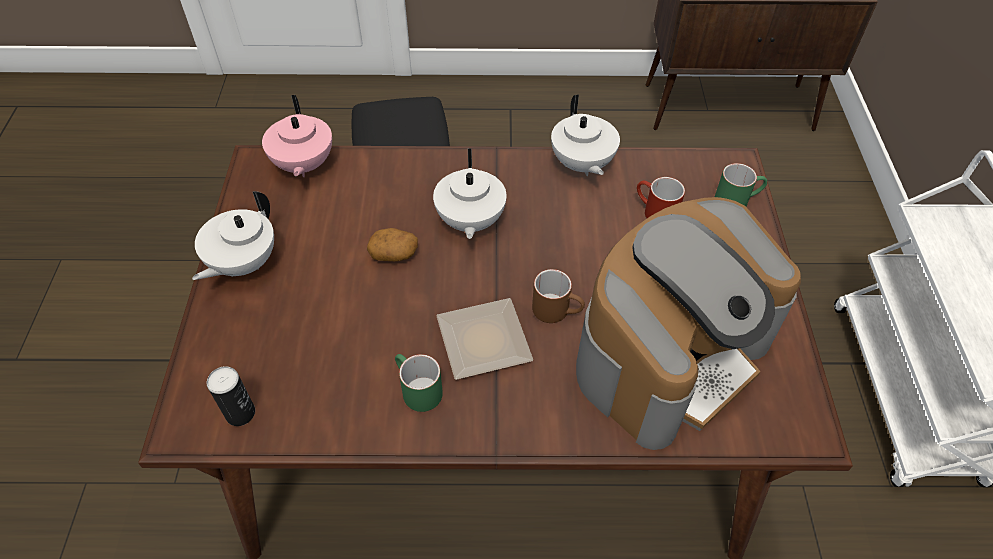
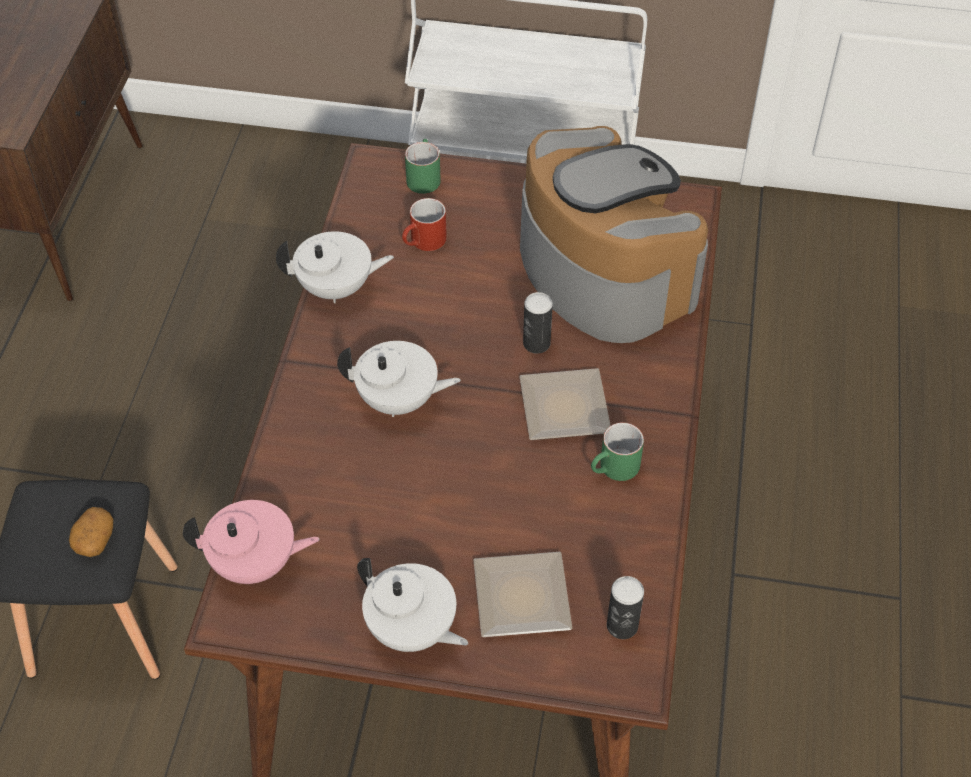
camera: 80 degrees left, 0 degrees up
potato [367,228,418,261] -> potato moved to [69,507,113,557]
brown mug [532,269,585,323] -> can [523,292,553,354]
none -> plate [474,552,573,637]

